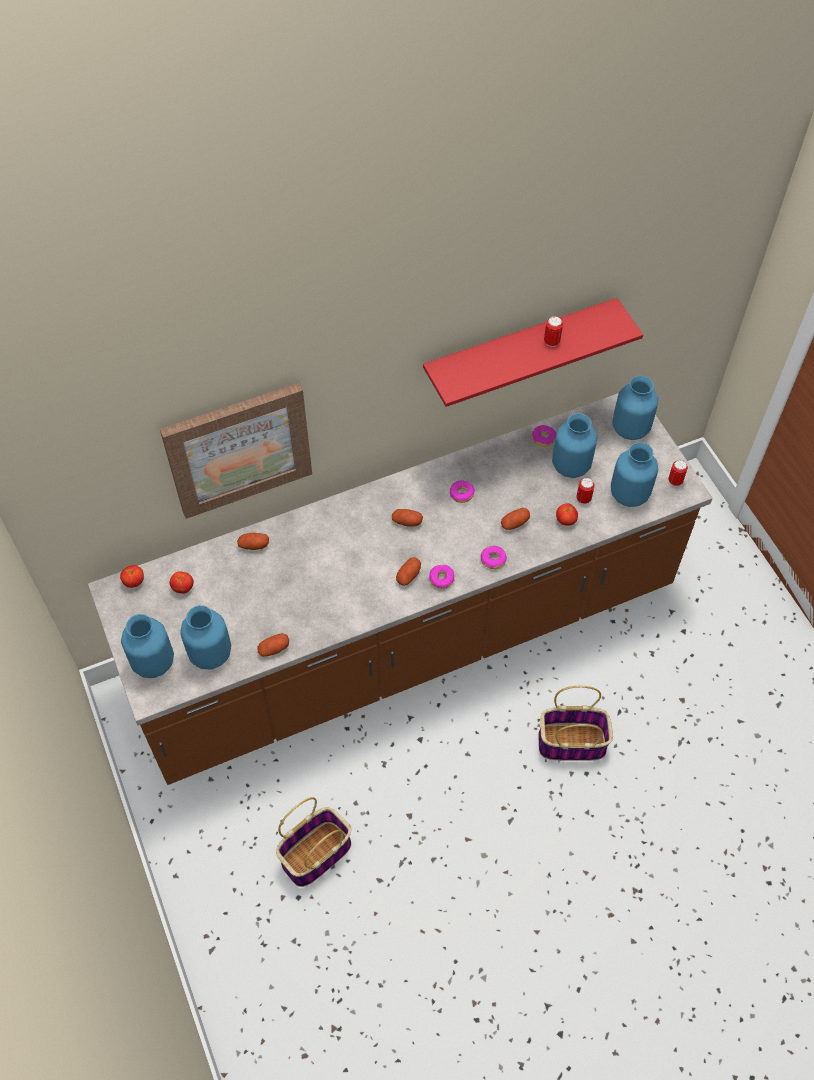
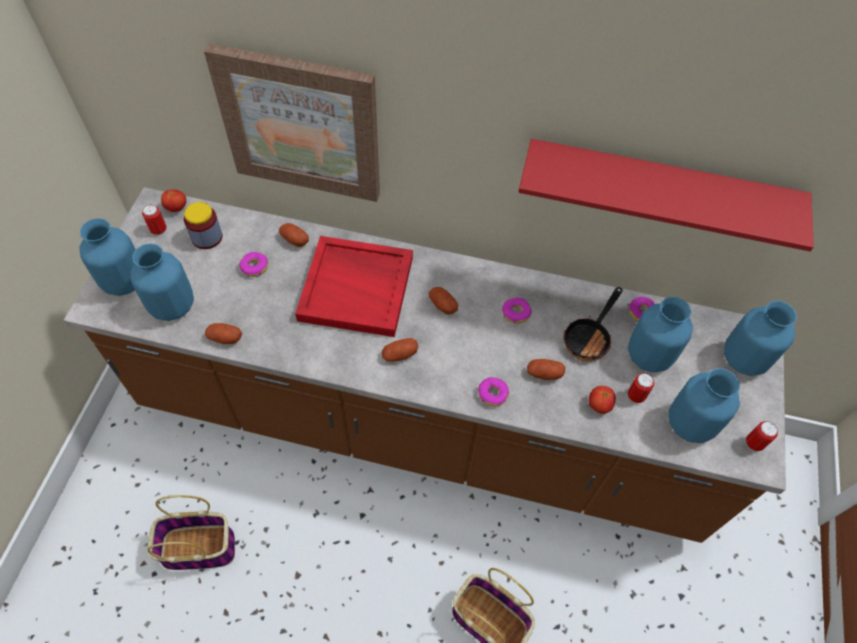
camera: 35 degrees right, 0 degrees up
tomato [170,571,194,594] -> jar [184,202,223,249]
donut [429,565,455,589] -> donut moved to [239,252,268,277]
can [544,316,563,347] -> can moved to [142,205,166,235]
none -> red tray [295,236,413,337]
none -> frying pan [563,287,623,362]

